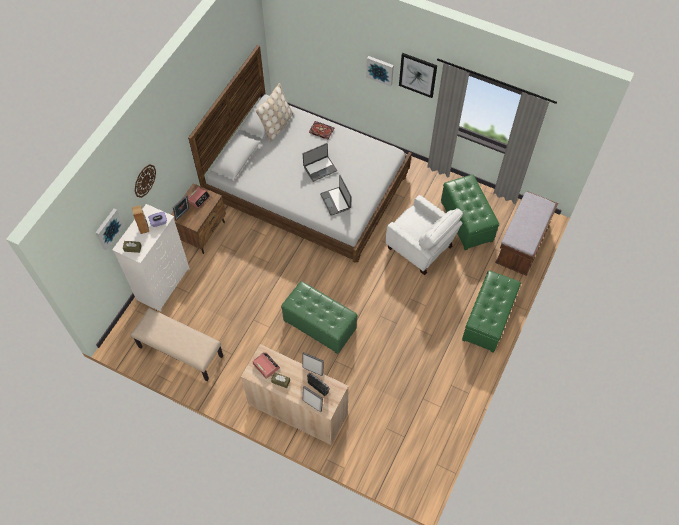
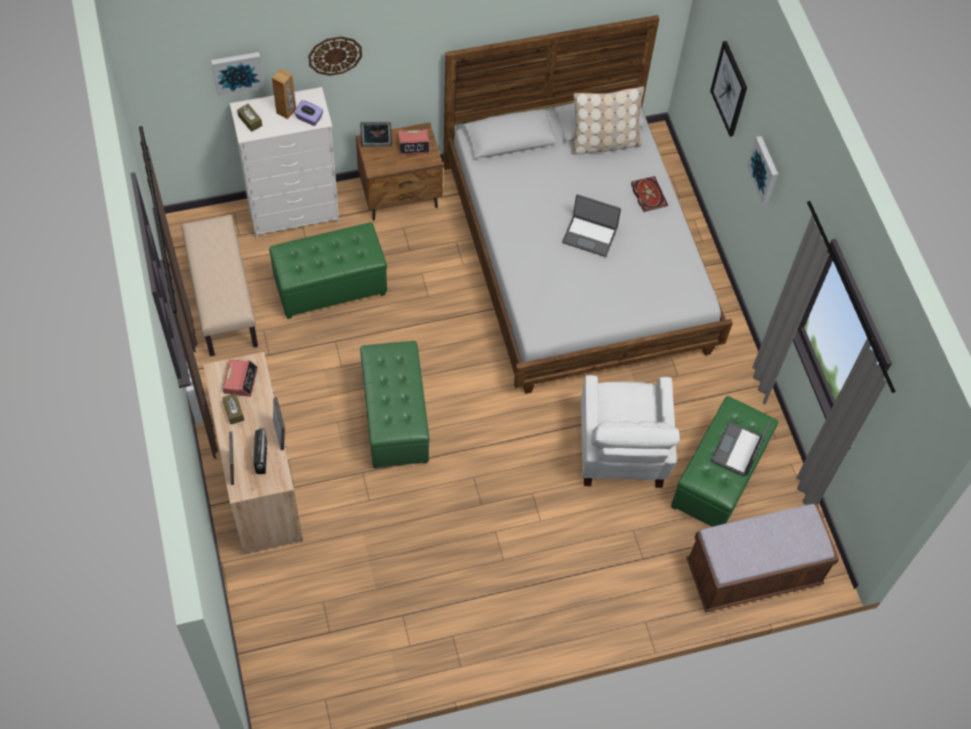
camera: 45 degrees right, 0 degrees up
laptop [320,175,351,216] -> laptop moved to [711,420,772,476]
picture [399,53,437,98] -> picture moved to [710,41,747,137]
green ottoman [462,271,521,352] -> green ottoman moved to [269,223,387,319]

